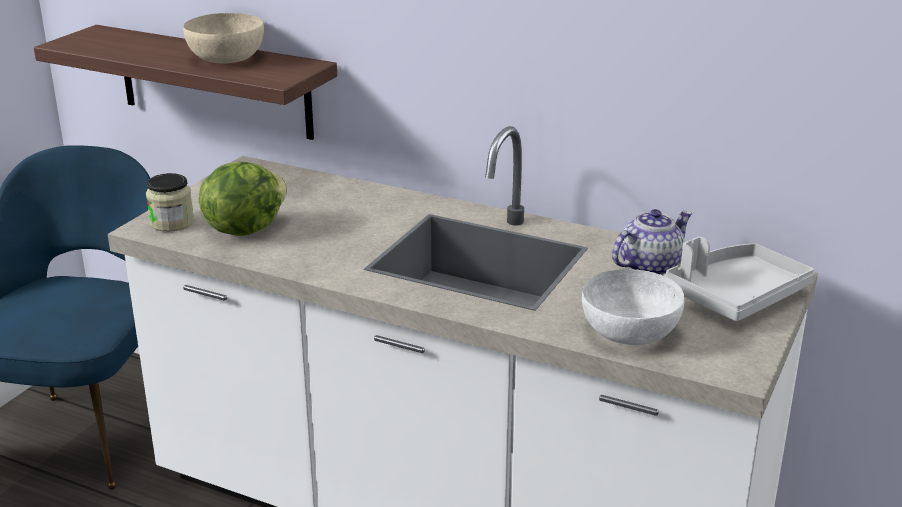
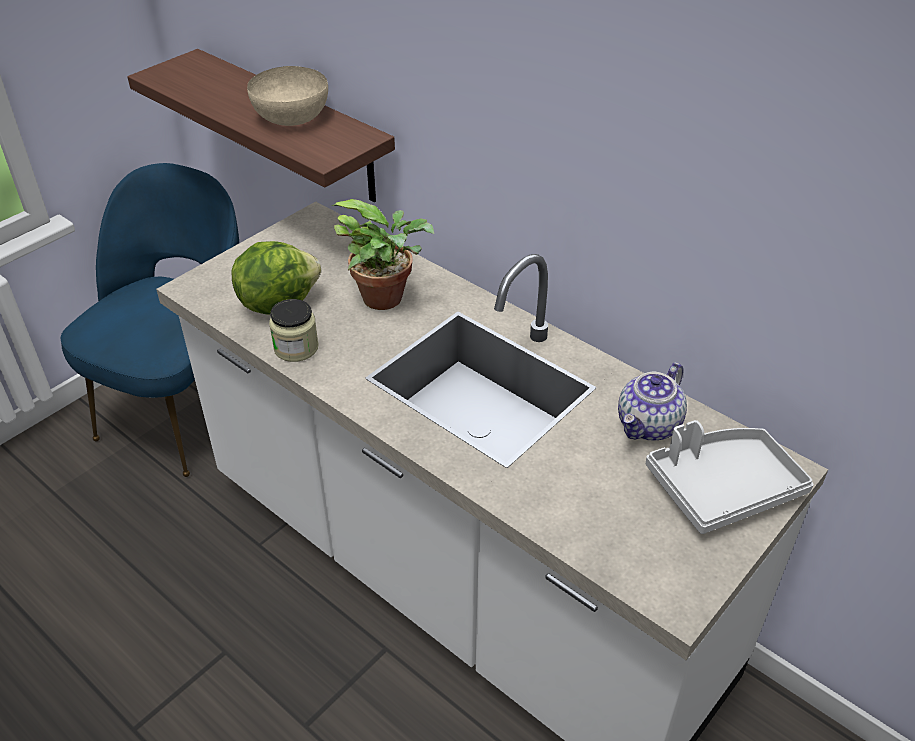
camera: 15 degrees right, 15 degrees up
jar [146,173,194,232] -> jar moved to [269,299,319,362]
white bowl [582,269,685,345] -> none
teapot [612,209,692,275] -> teapot turned 150 degrees clockwise [618,362,687,441]
none -> potted plant [332,199,434,310]

